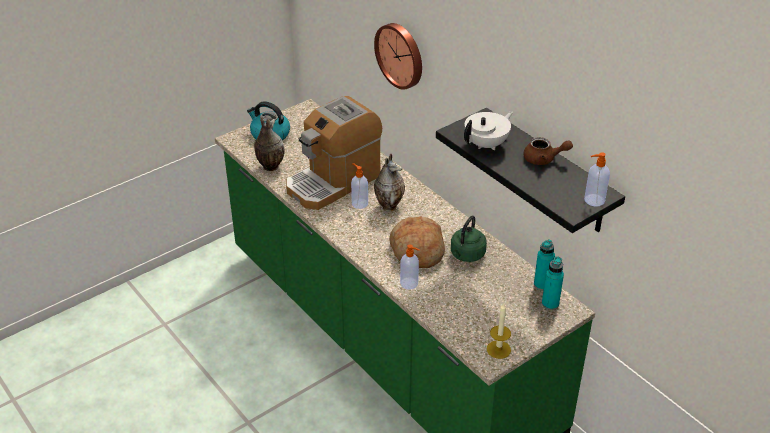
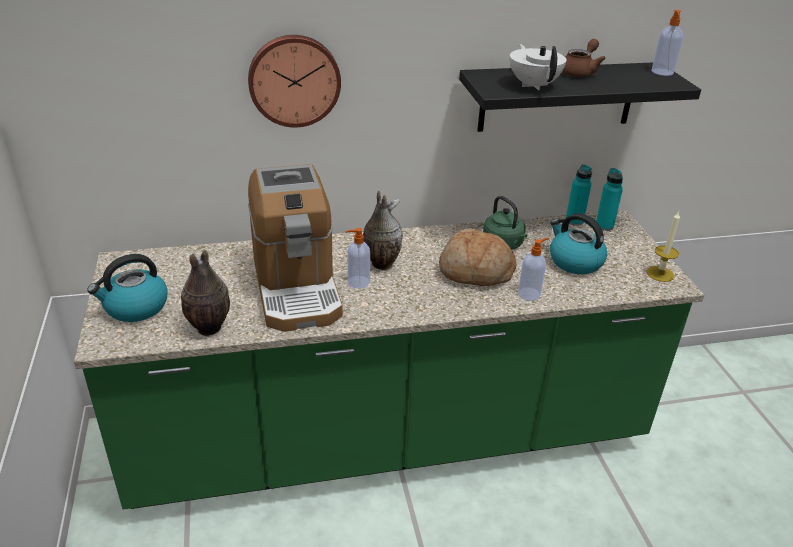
camera: 65 degrees left, 5 degrees down
none -> kettle [550,213,607,274]

